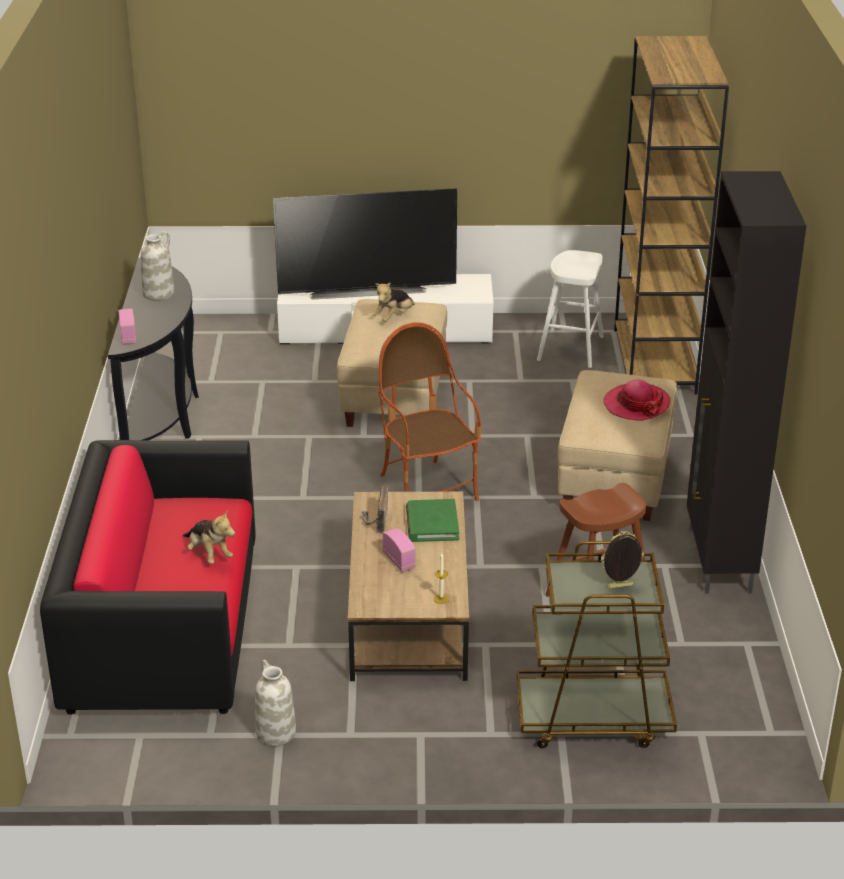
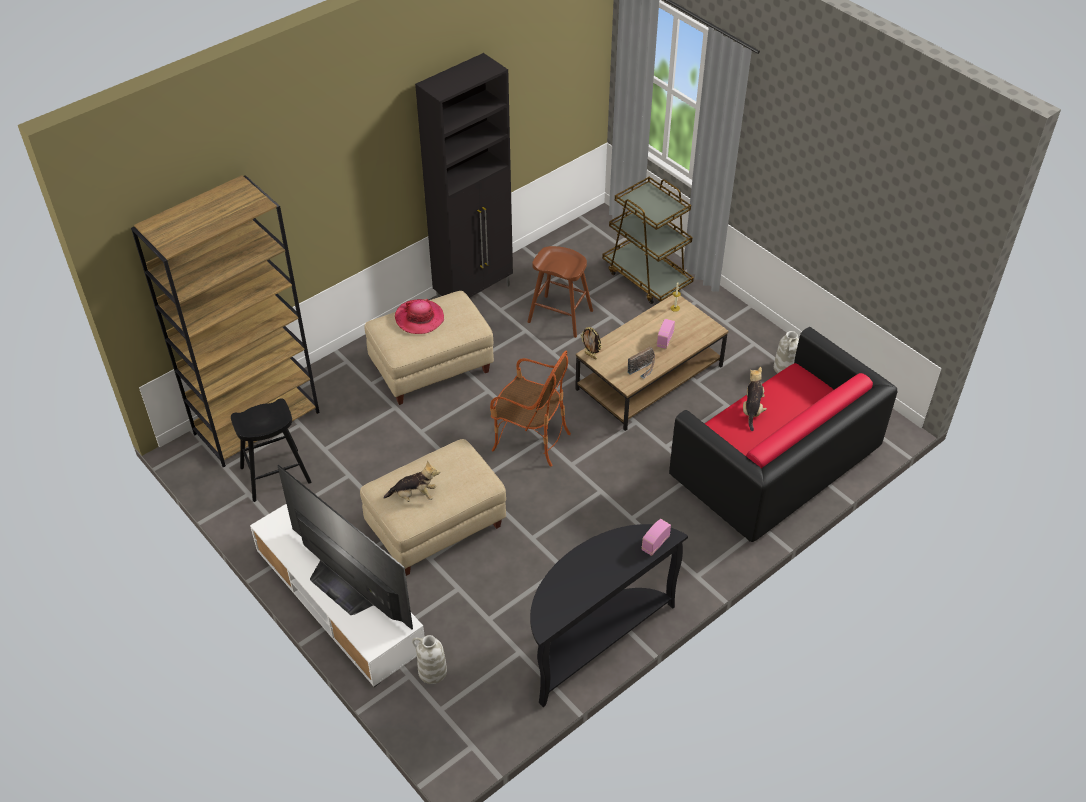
camera: 130 degrees left, 15 degrees up
white vase [141,231,174,301] -> white vase moved to [412,635,447,684]
armchair [379,322,481,501] -> armchair turned 90 degrees counterclockwise [490,351,571,467]
green book [406,499,459,542] -> none
white stool [537,250,604,368] -> black stool [231,398,311,502]
picture frame [601,531,644,588] -> picture frame moved to [581,327,602,360]

